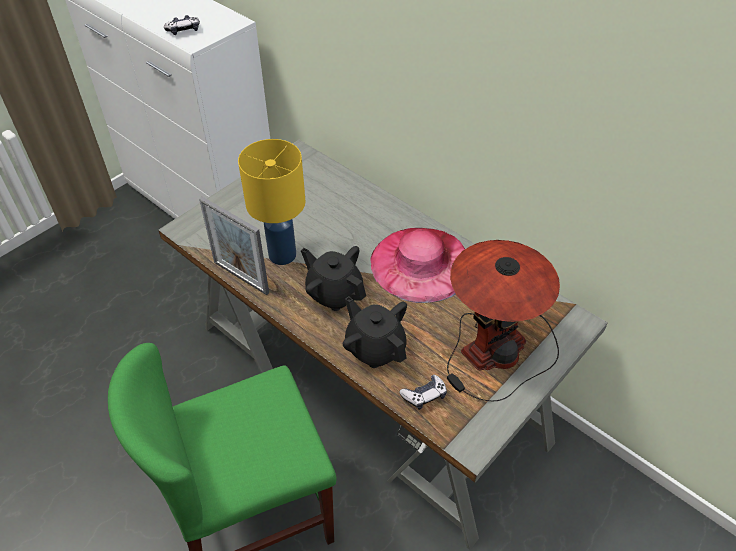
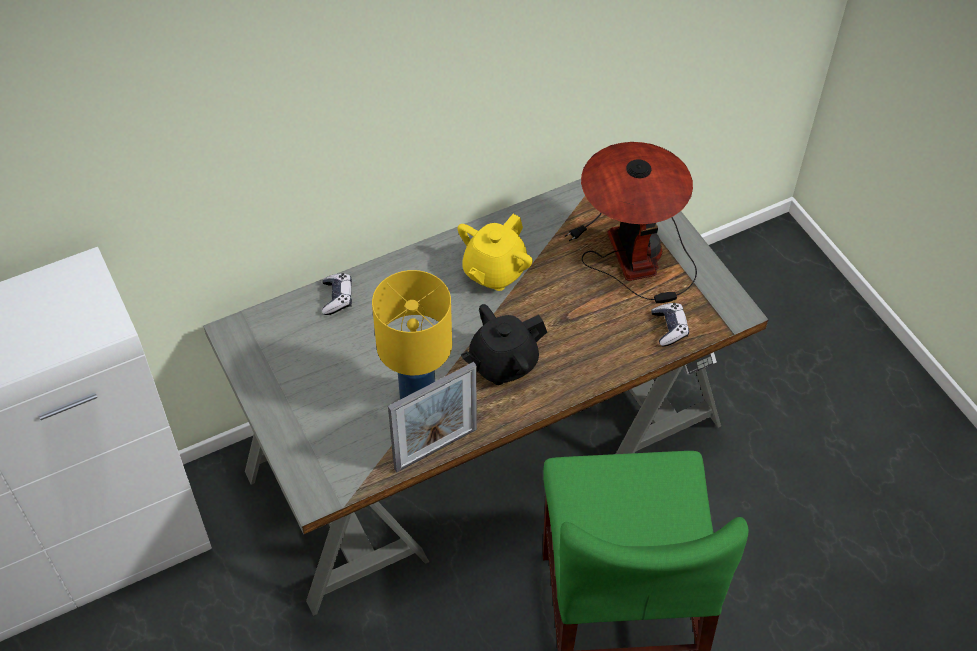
camera: 70 degrees left, 5 degrees up
game controller [164,15,200,35] -> game controller moved to [322,273,352,315]
black teapot [343,296,407,368] -> none
pink hat [371,228,465,303] -> yellow teapot [458,214,533,291]

